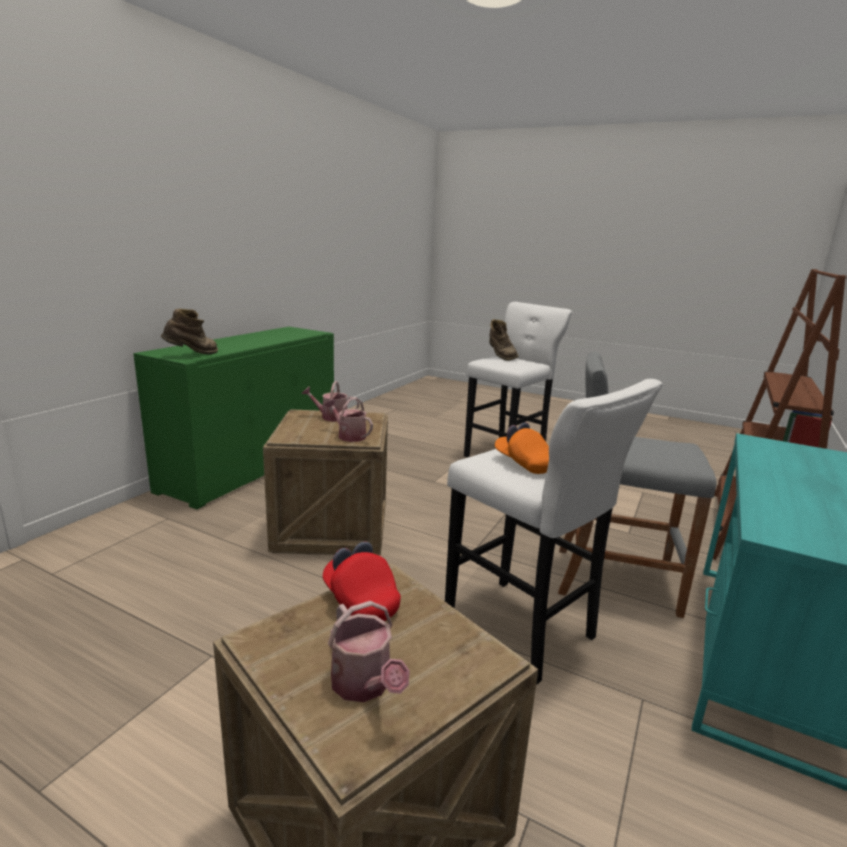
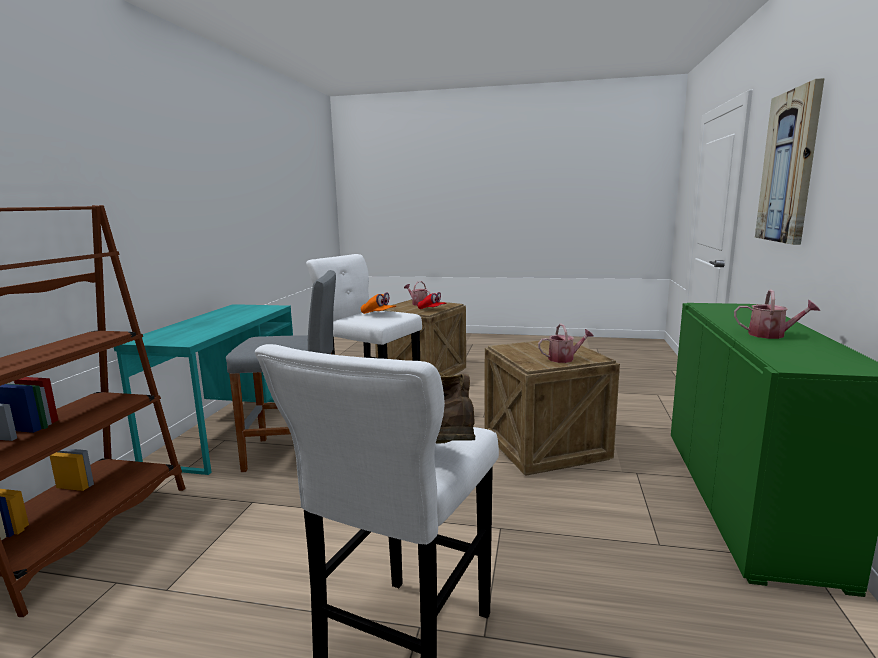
camera: 165 degrees right, 5 degrees down
brown boot [161,309,218,354] -> none
watering can [325,397,373,442] -> watering can moved to [734,289,820,339]
none -> picture [755,78,824,245]

